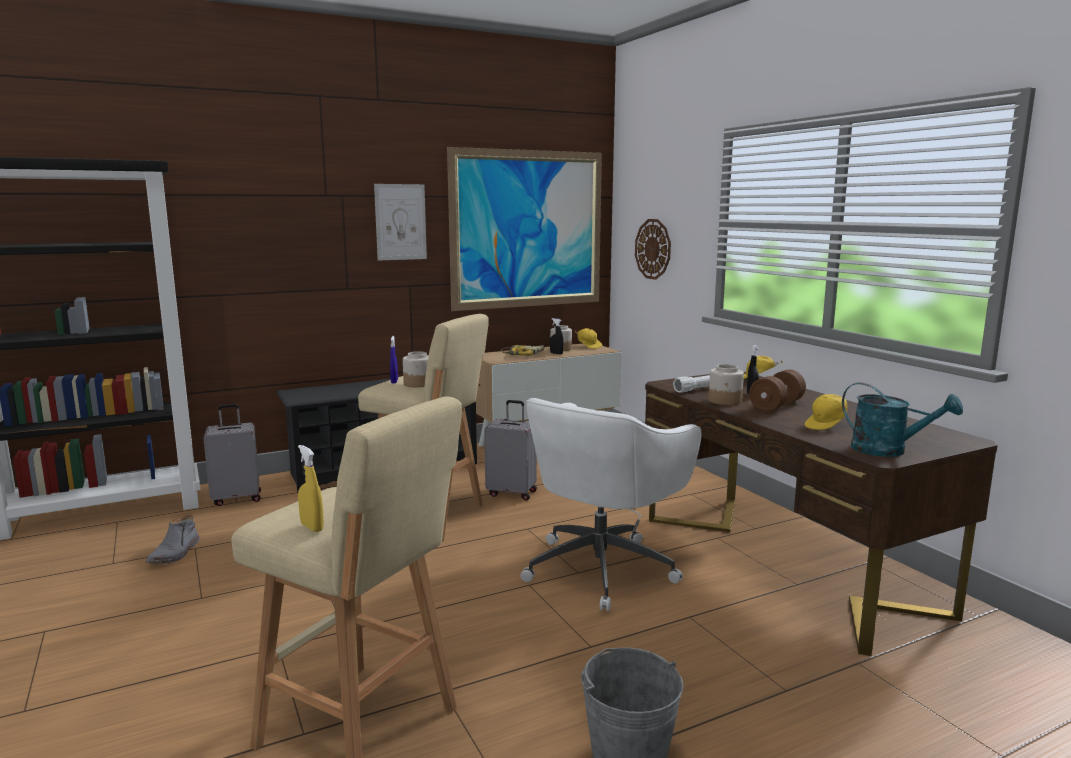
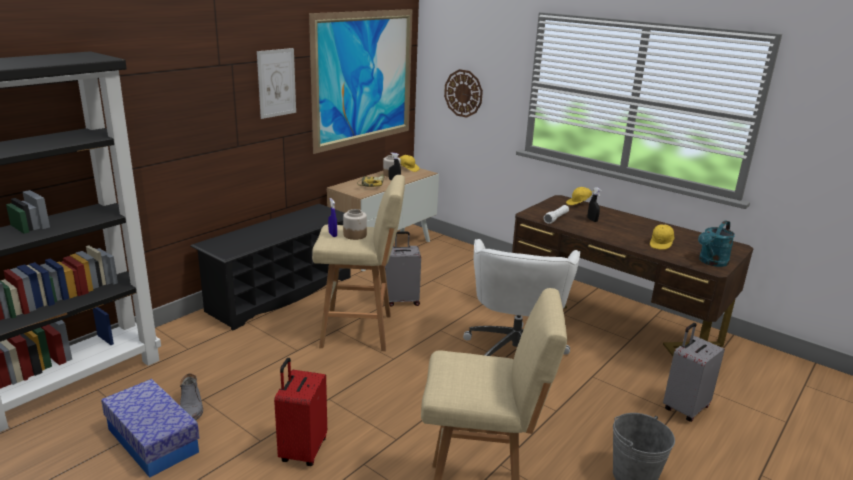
camera: 25 degrees left, 10 degrees up
grey suitcase [203,404,261,506] -> grey suitcase moved to [663,323,725,422]
yellow spray bottle [298,445,324,532] -> none
jar [709,364,744,405] -> none
brown dumbbell [749,370,806,412] -> none
turquoise watering can [842,383,963,457] -> turquoise watering can turned 120 degrees clockwise [698,220,735,267]
none -> storage box [101,379,200,478]
none -> red suitcase [274,358,327,466]

